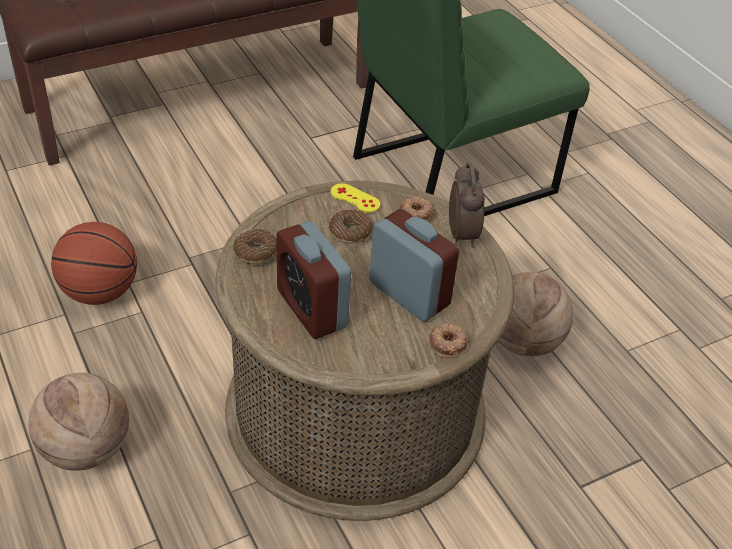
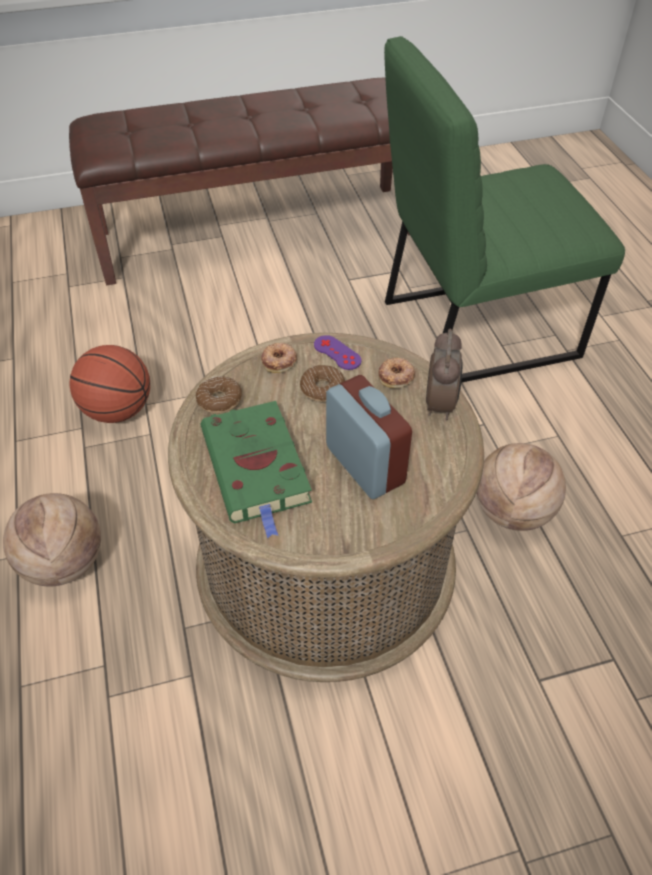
camera: 15 degrees right, 5 degrees up
alarm clock [276,221,351,339] -> green book [201,401,312,538]
yellow game controller [331,183,380,213] -> purple game controller [314,335,362,370]
donut [429,323,469,358] -> donut moved to [261,343,297,373]

